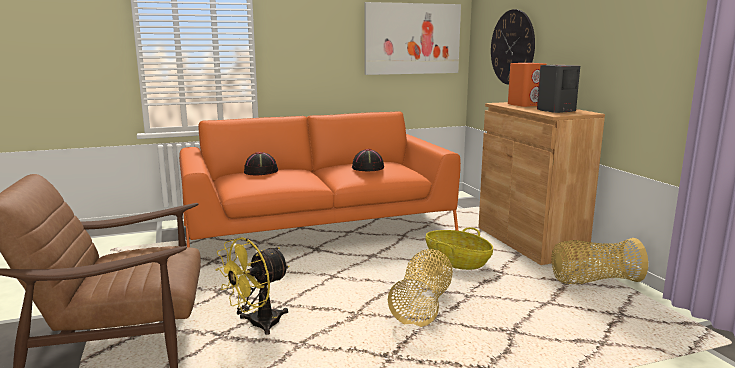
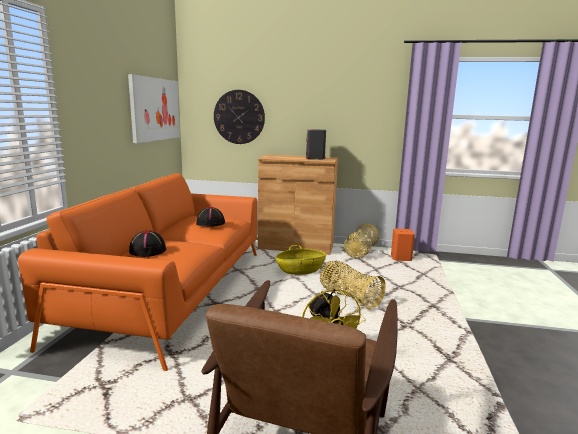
camera: 60 degrees left, 0 degrees up
orange speaker [508,63,546,107] -> orange speaker moved to [391,229,415,261]

